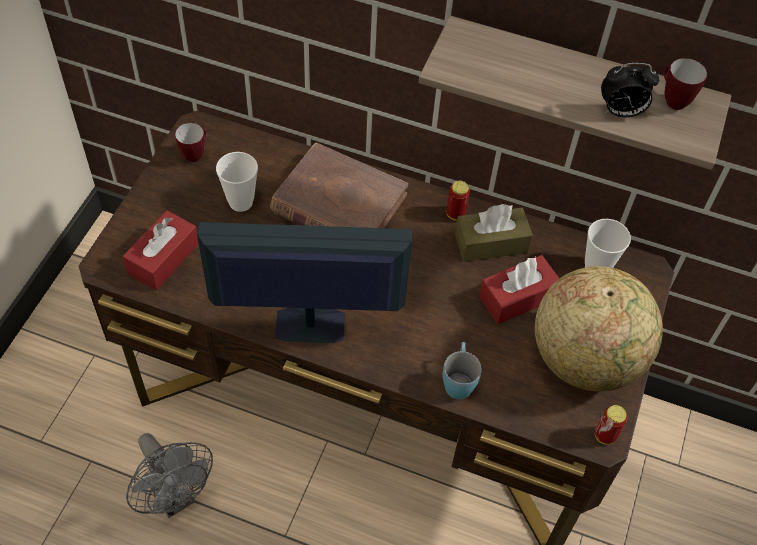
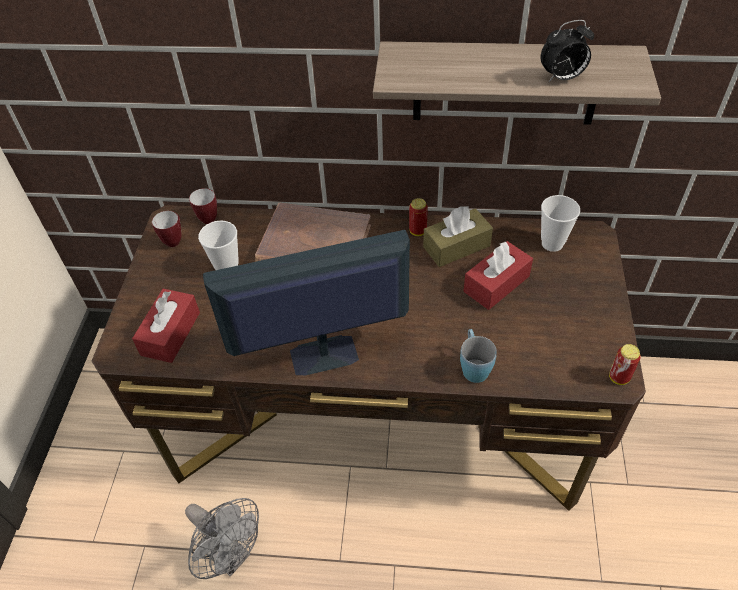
camera: 10 degrees left, 5 degrees down
globe [535,266,663,392] -> none
mug [664,58,707,110] -> mug moved to [189,188,217,224]

